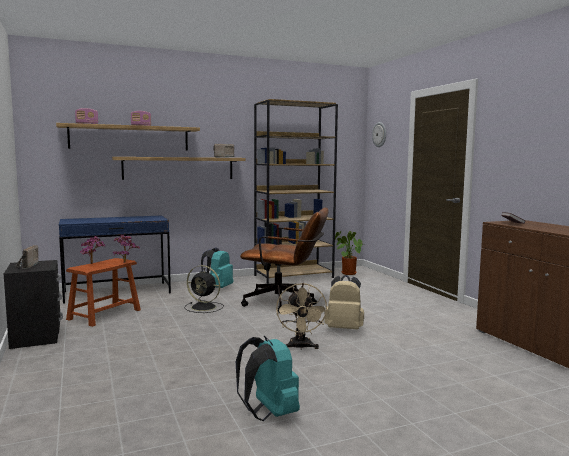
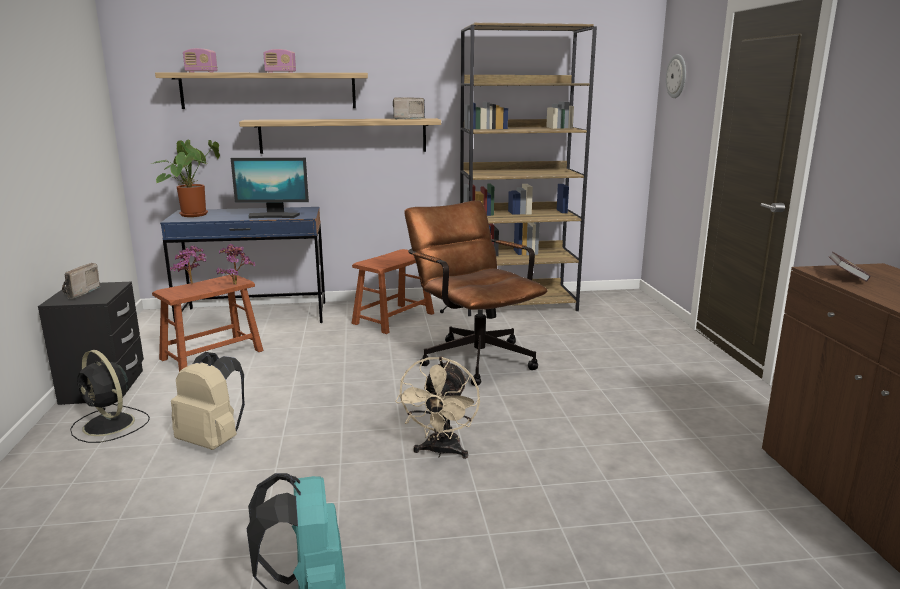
camera: 15 degrees right, 10 degrees up
black fan [185,265,224,313] -> black fan moved to [70,350,150,443]
turquoise backpack [201,247,234,288] -> brown stool [352,249,434,334]
brown office chair [240,207,329,313] -> brown office chair turned 150 degrees counterclockwise [404,200,548,386]
beige backpack [324,275,364,330] -> beige backpack moved to [171,352,245,450]
potted plant [335,231,364,275] -> potted plant moved to [152,140,220,217]
none -> monitor [231,158,309,218]

